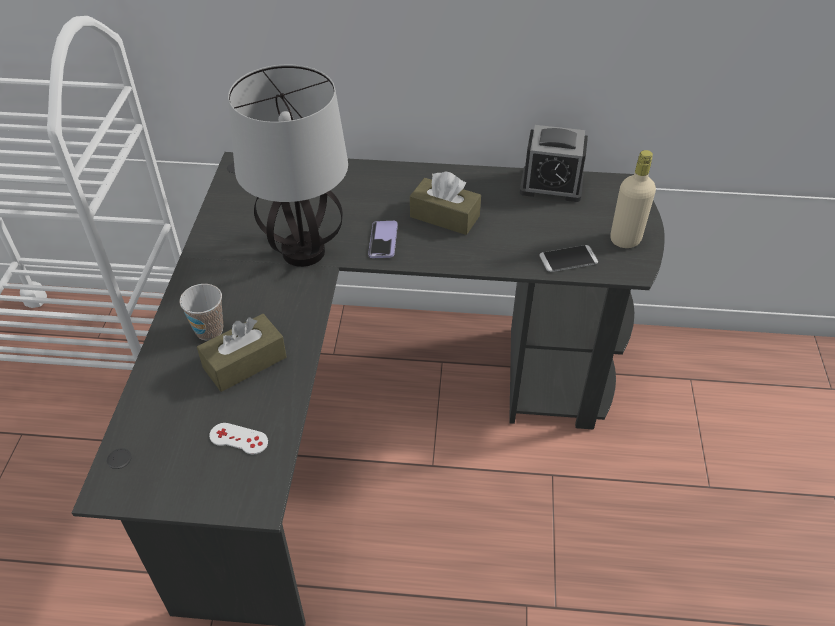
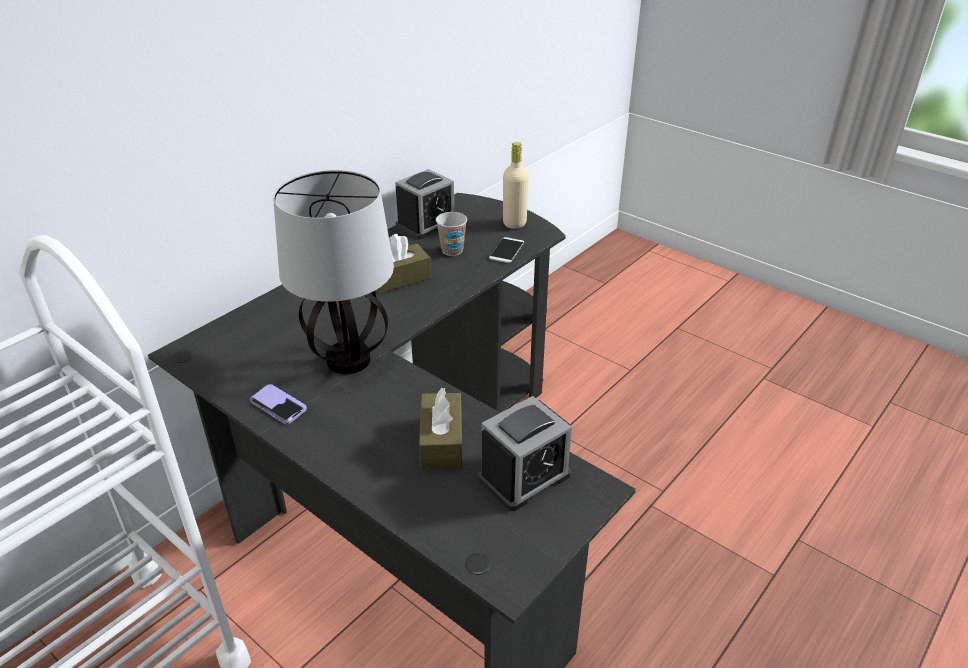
camera: 55 degrees left, 10 degrees down
cup [179,284,223,341] -> cup moved to [436,212,467,256]
white game controller [209,423,268,454] -> alarm clock [478,396,572,511]
phone [368,221,398,258] -> phone moved to [250,384,307,424]

